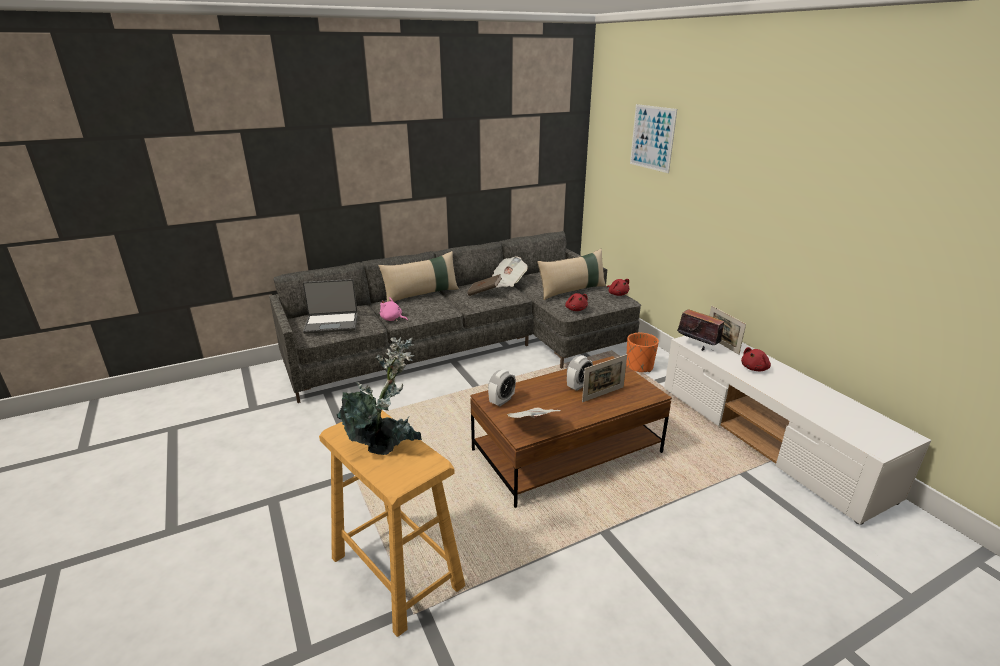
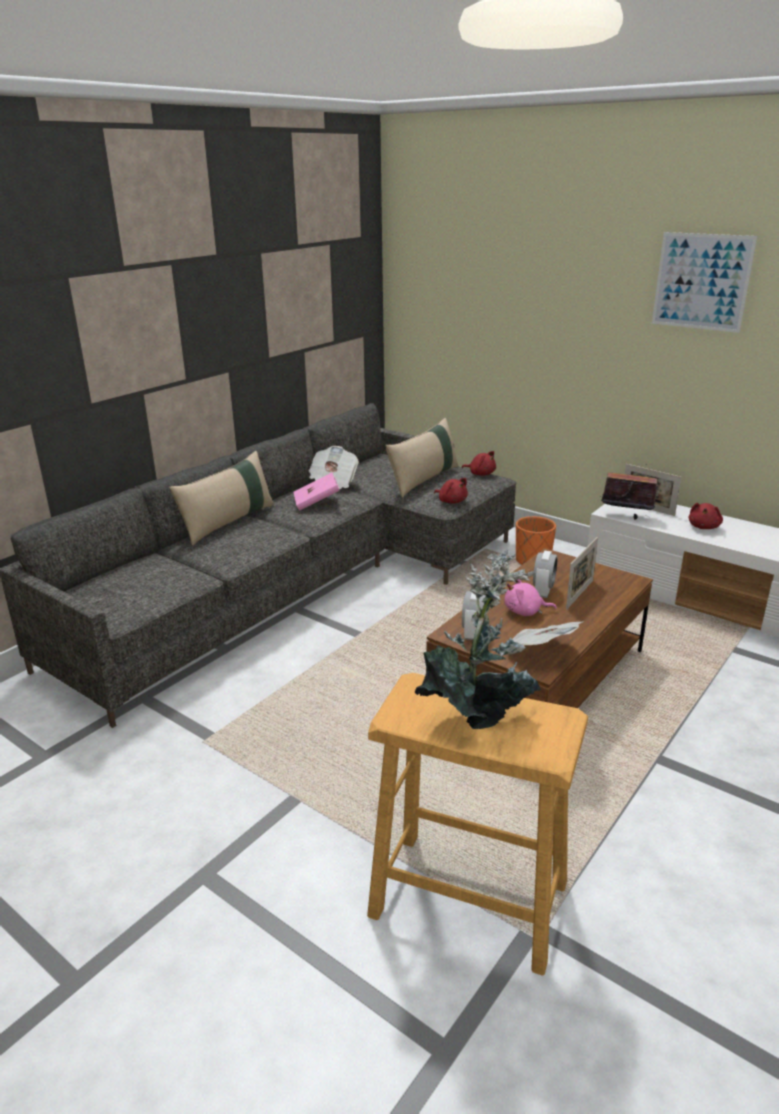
camera: 25 degrees left, 0 degrees up
laptop [303,279,358,334] -> none
pink plush toy [380,297,408,322] -> pink plush toy moved to [505,579,557,616]
brown book [467,274,502,296] -> pink book [294,473,340,511]
picture [630,104,677,173] -> picture moved to [652,232,757,333]

